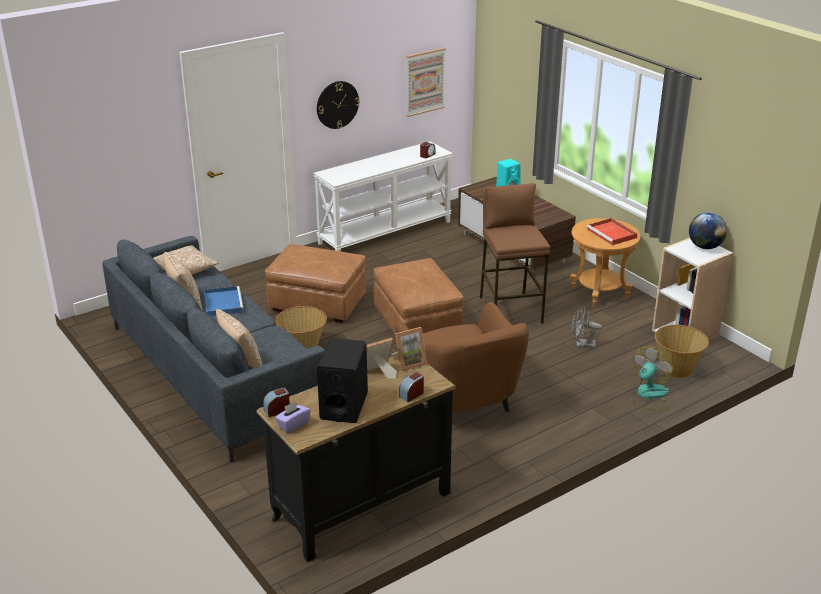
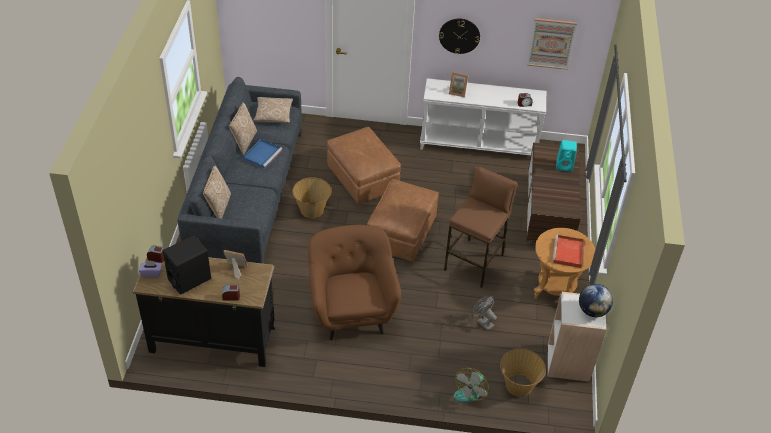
camera: 40 degrees right, 15 degrees up
picture frame [392,327,427,372] -> picture frame moved to [449,72,469,97]
brown armchair [395,302,529,412] -> brown armchair turned 150 degrees clockwise [308,225,401,340]
fan [631,346,673,410] -> fan turned 135 degrees clockwise [454,368,488,402]

